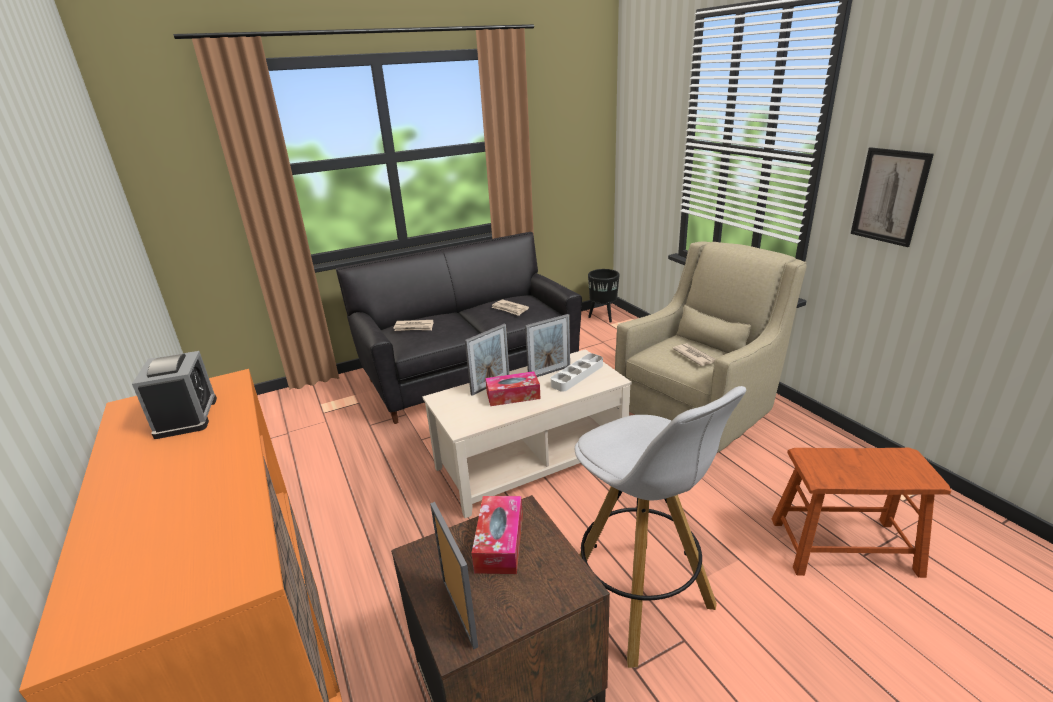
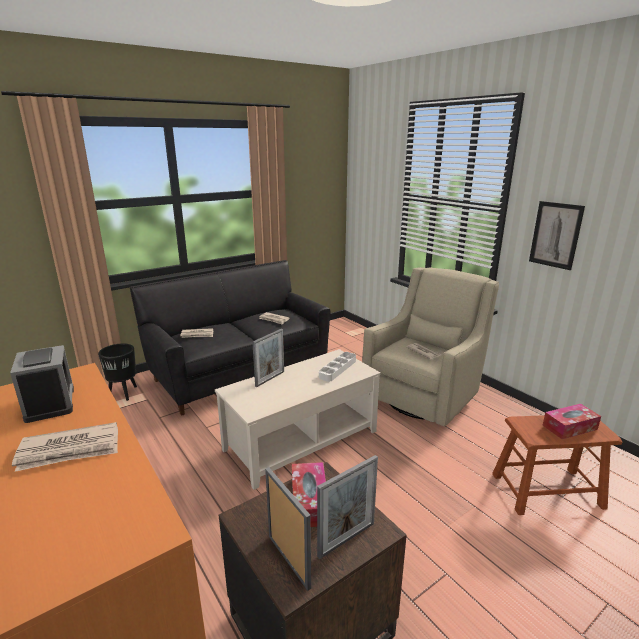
camera: 10 degrees left, 5 degrees down
tissue box [485,371,541,406] -> tissue box moved to [543,404,601,439]
picture frame [525,314,570,377] -> picture frame moved to [317,455,378,559]
white stool [575,386,746,668] -> none
black planter [588,269,620,323] -> black planter moved to [98,343,137,401]
none -> newspaper [12,422,118,472]

